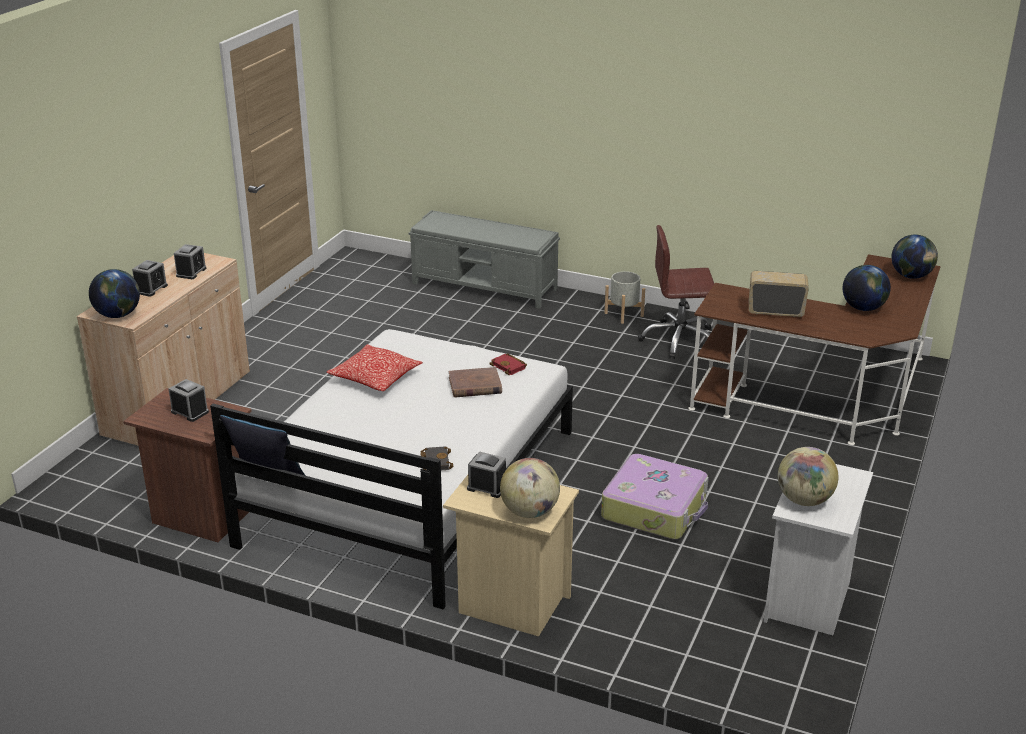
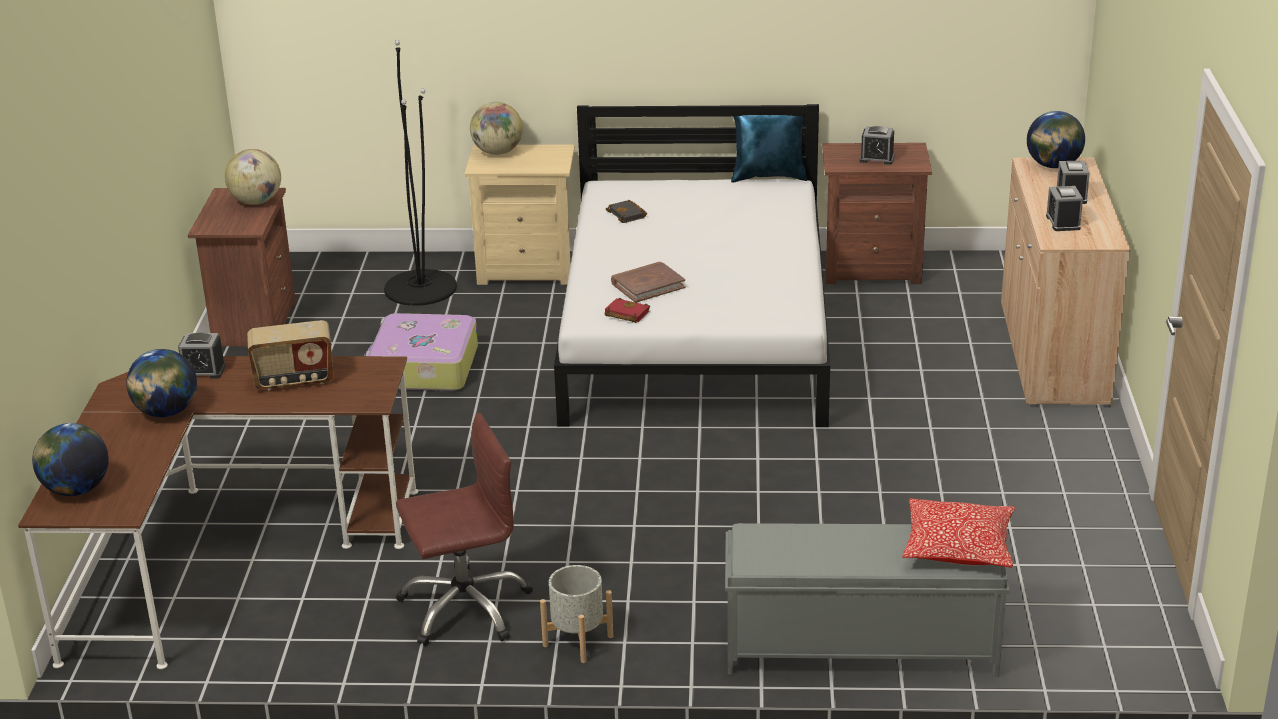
camera: 160 degrees right, 0 degrees up
pillow [327,344,423,391] -> pillow moved to [902,498,1015,568]
alarm clock [467,451,506,498] -> alarm clock moved to [178,333,226,378]
white nightstand [764,464,873,635] -> brown nightstand [188,188,296,346]
none -> black floor lamp [384,40,457,306]

